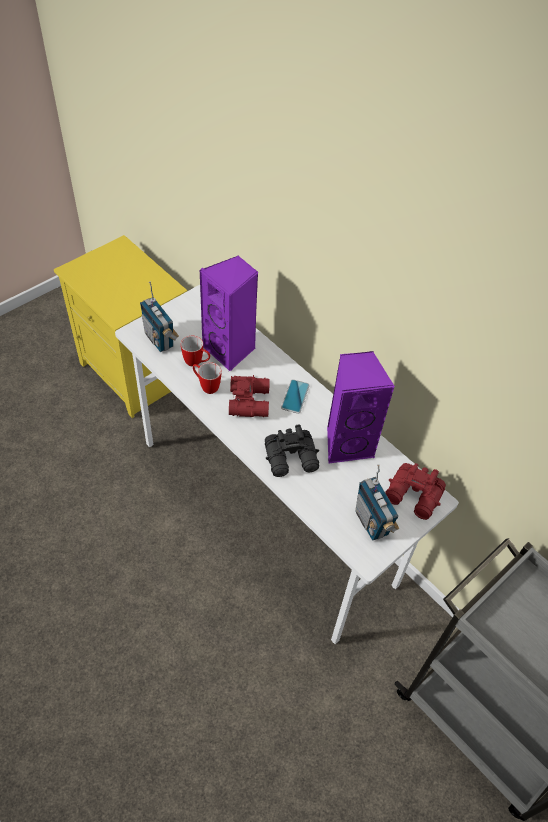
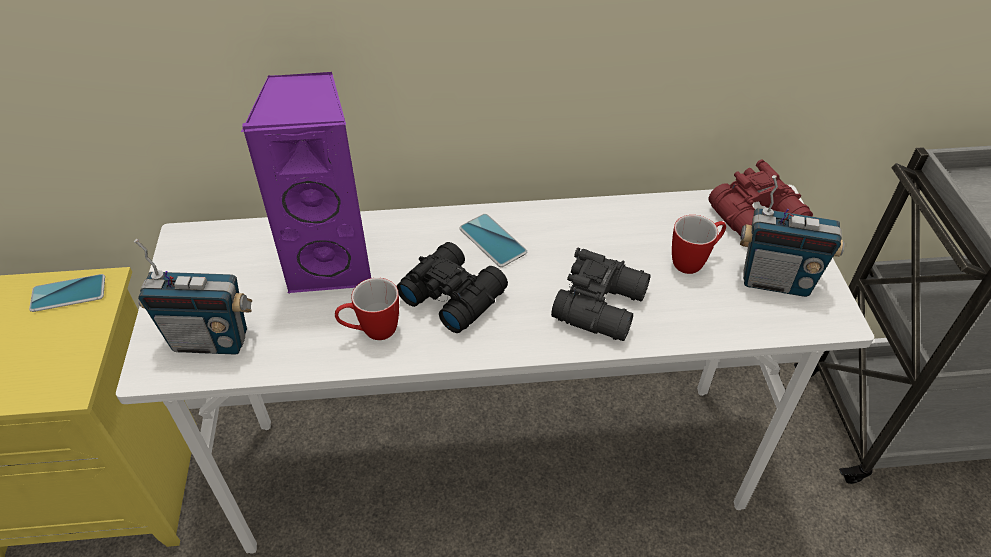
camera: 50 degrees left, 5 degrees down
mug [181,336,210,367] -> mug moved to [672,215,726,274]
red binoculars [229,375,270,417] -> black binoculars [396,242,508,333]
purple speaker [327,351,395,463] -> none
none -> phone [29,274,105,312]

